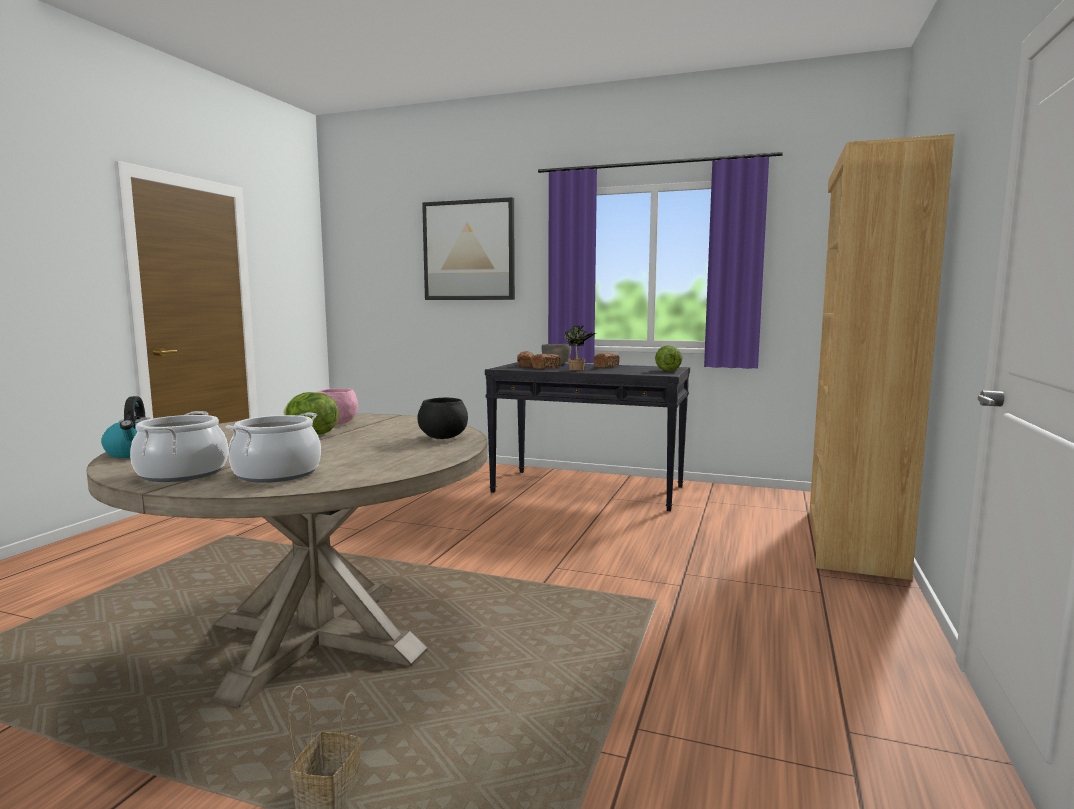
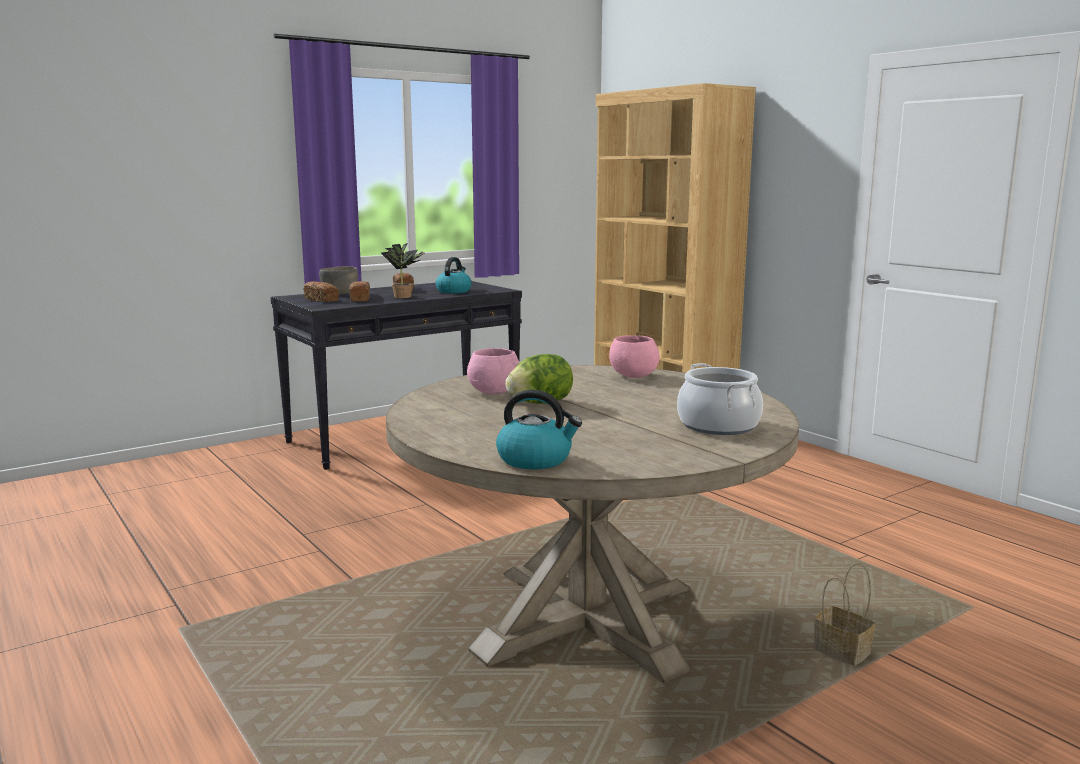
camera: 55 degrees left, 5 degrees up
cooking pot [130,411,228,482] -> none
black bowl [417,398,468,439] -> pink bowl [609,335,660,378]
picture [422,197,515,300] -> none
lettuce [655,345,682,371] -> none
none -> kettle [436,257,472,293]

